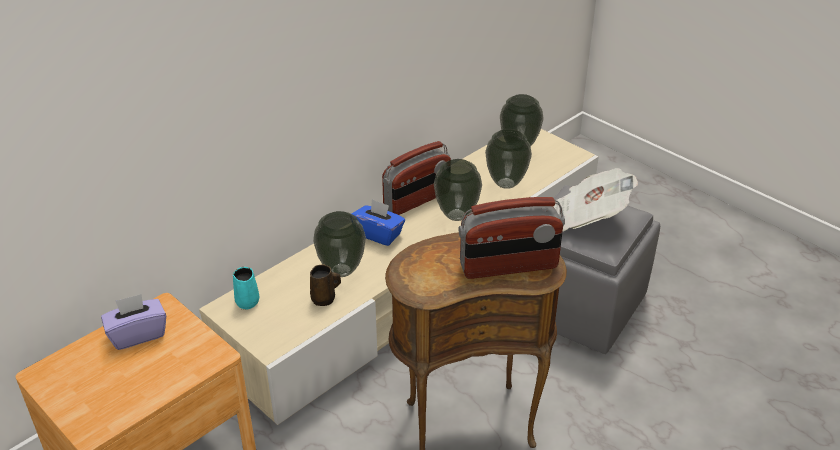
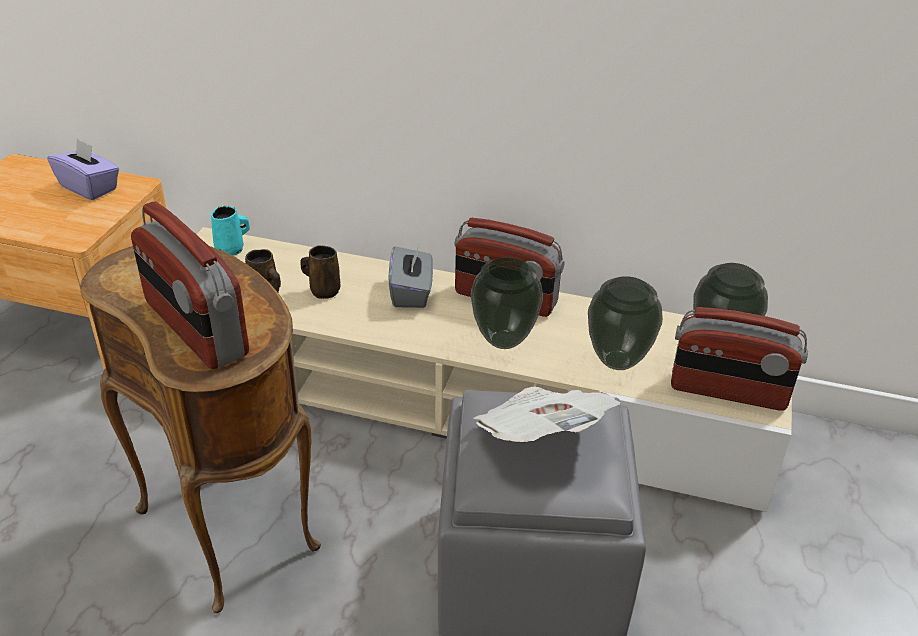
camera: 60 degrees right, 0 degrees up
vase [313,211,366,277] -> brown mug [300,246,341,299]
blue tissue box [352,199,405,246] -> grey tissue box [388,246,433,308]
none -> radio [671,307,808,411]

